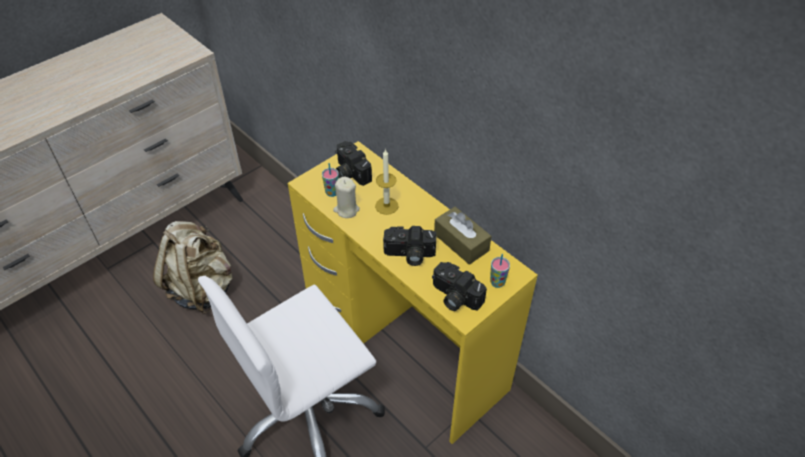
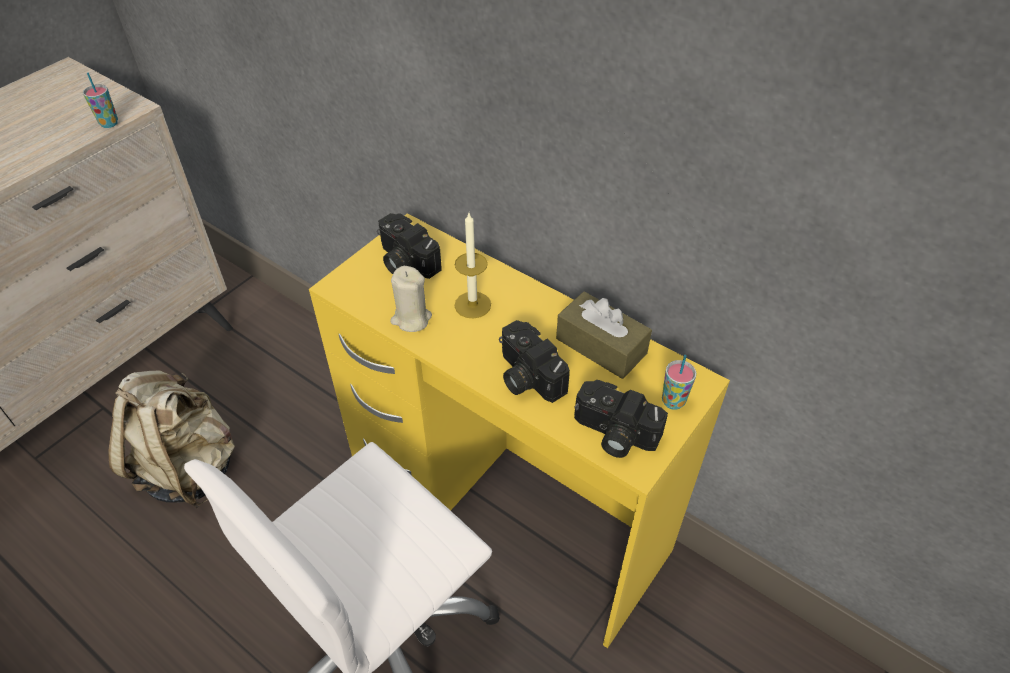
camera: 10 degrees left, 0 degrees up
cup [322,163,339,197] -> cup moved to [83,73,118,128]
camera [383,226,436,266] -> camera turned 60 degrees clockwise [499,320,570,403]

